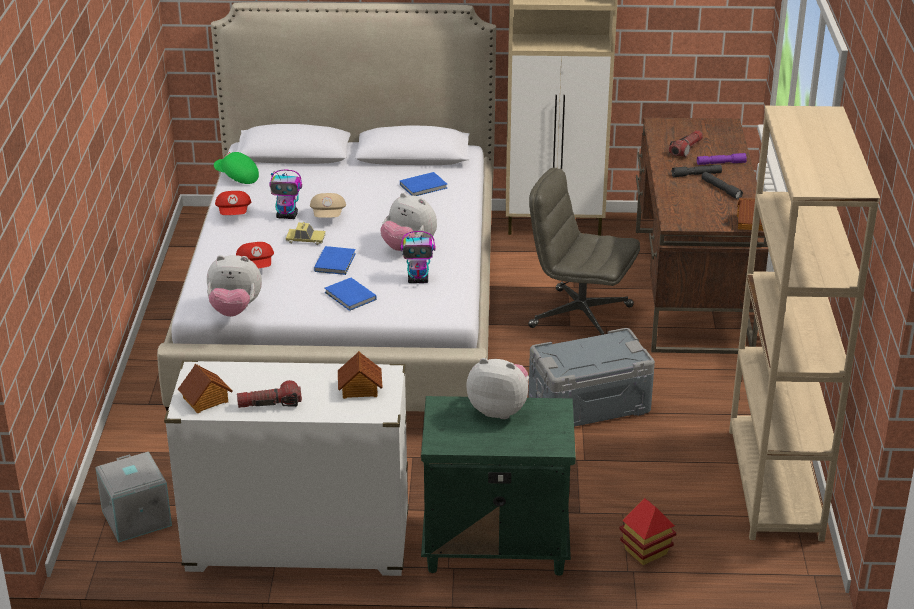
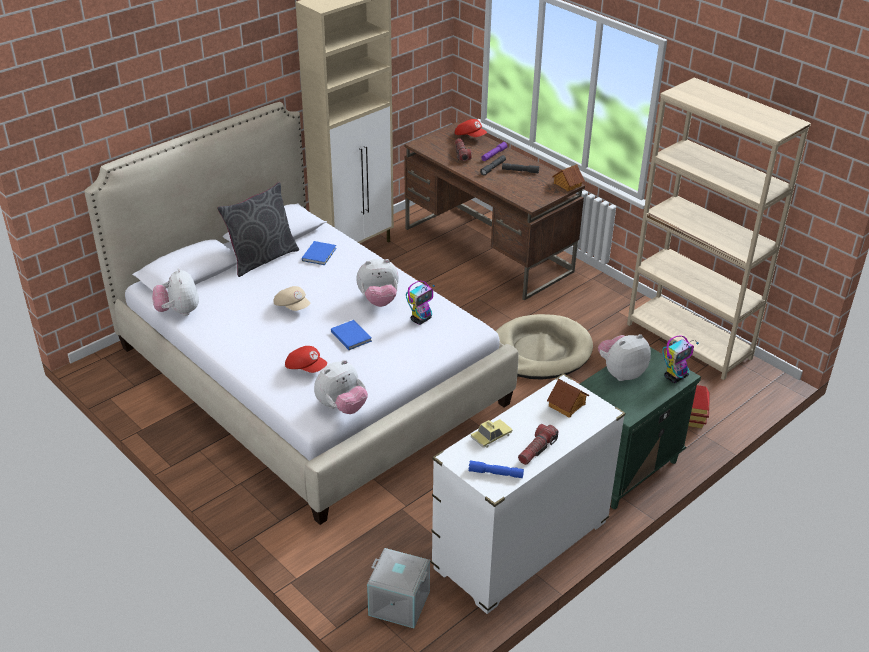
camera: 45 degrees left, 5 degrees up
toy house [178,364,233,413] -> blue flashlight [468,460,524,478]
green cap [214,152,259,184] -> plush toy [152,268,199,316]
red cap [215,191,251,215] -> red cap moved to [455,119,487,137]
toy robot [269,170,302,219] -> toy robot moved to [662,336,699,383]
toy car [286,222,326,245] -> toy car moved to [471,419,513,448]
blue book [325,278,377,311] -> none
grey office chair [528,168,640,335] -> none
grey storage box [529,328,655,427] -> beige dog bed [496,314,593,379]
none -> grey pillow [217,182,299,277]

